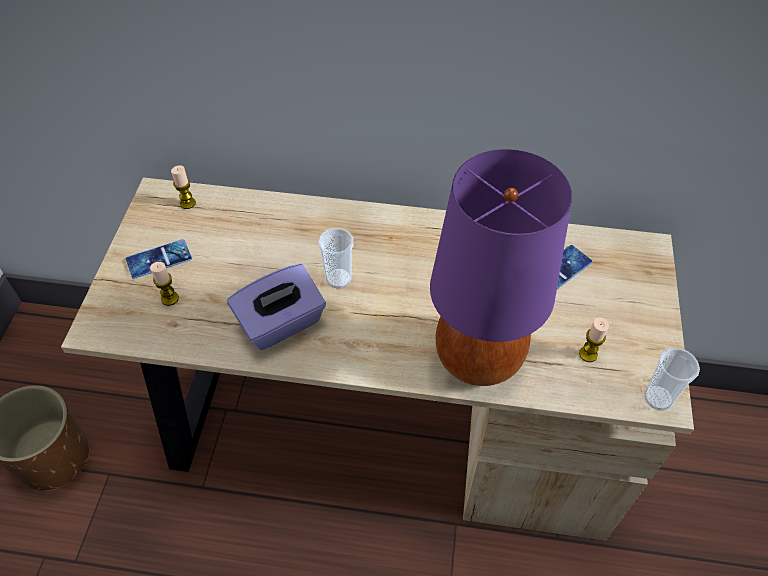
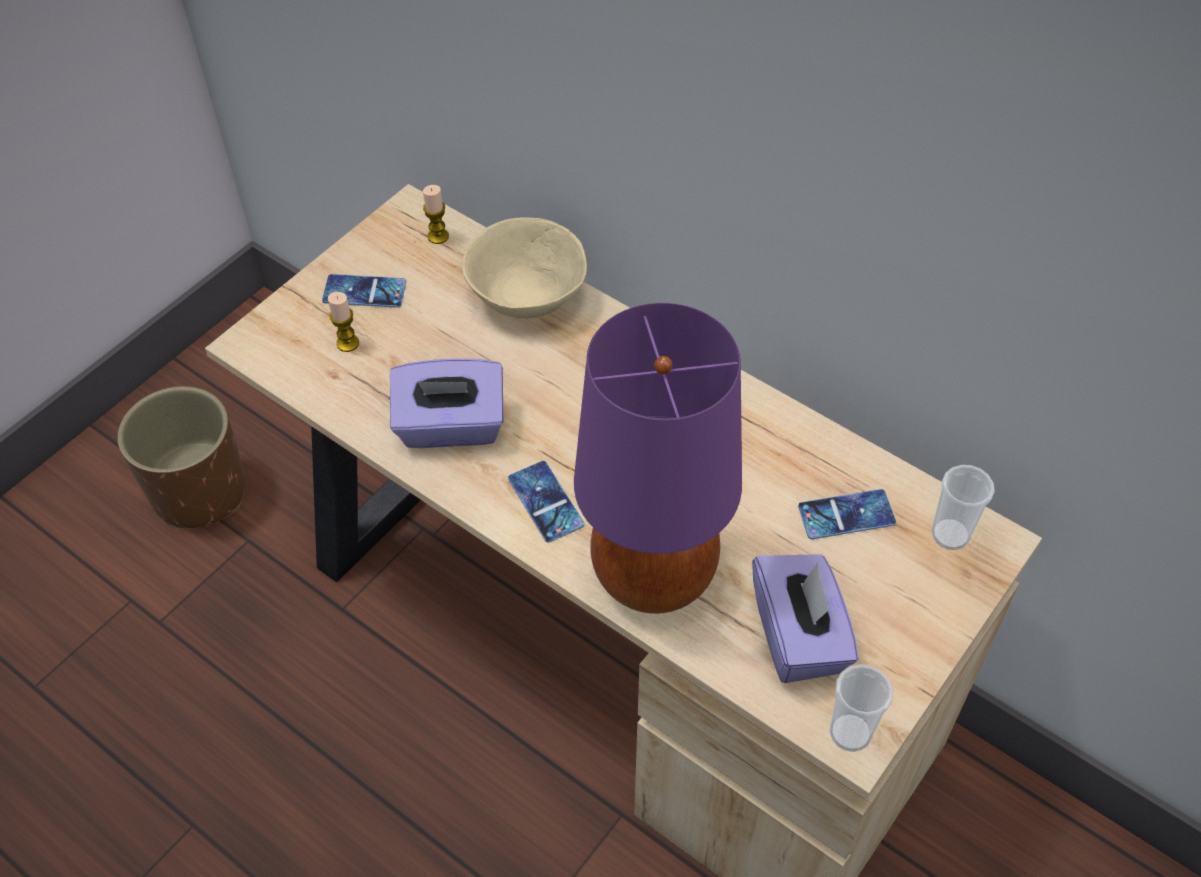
camera: 30 degrees right, 0 degrees up
cup [318,228,354,288] -> cup moved to [932,465,995,550]
candle [579,317,609,362] -> purple tissue box [752,554,858,683]
none -> beige bowl [462,218,587,319]
none -> phone [508,461,584,543]

